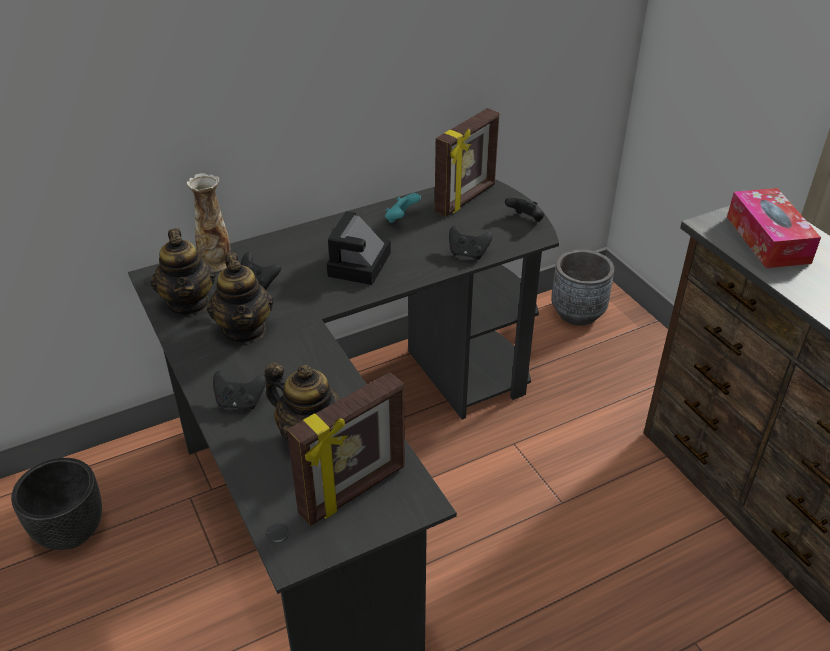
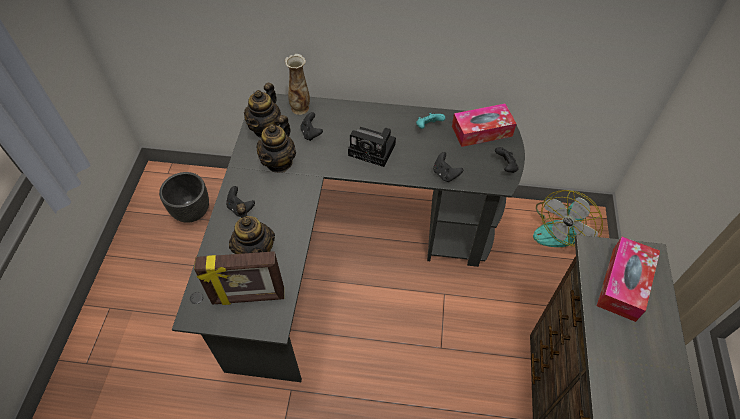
camera: 35 degrees right, 15 degrees up
camera [327,211,391,285] -> camera turned 120 degrees counterclockwise [348,127,396,167]
picture frame [434,108,499,217] -> tissue box [452,104,517,147]
grey planter [551,249,614,326] -> fan [533,190,603,247]

